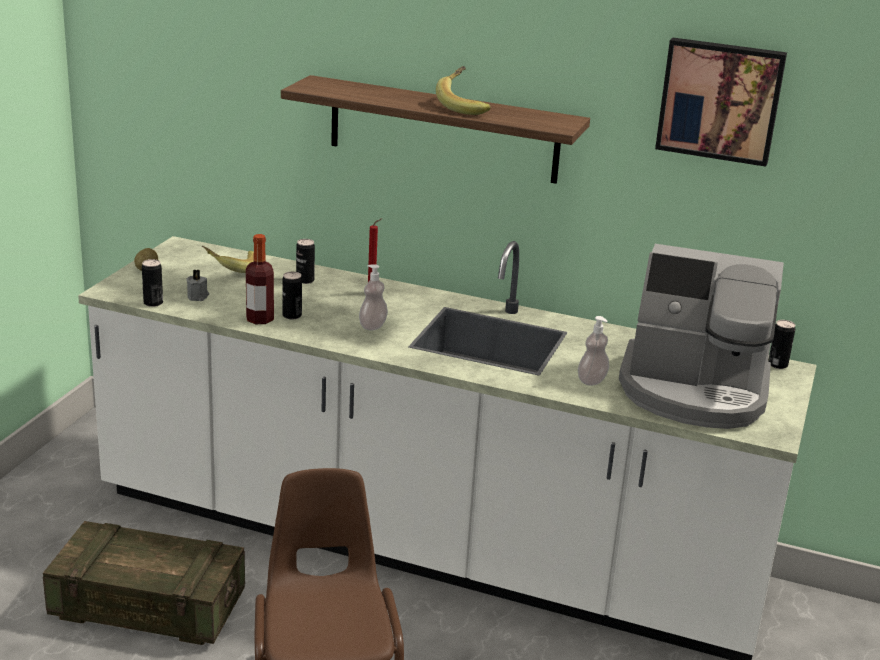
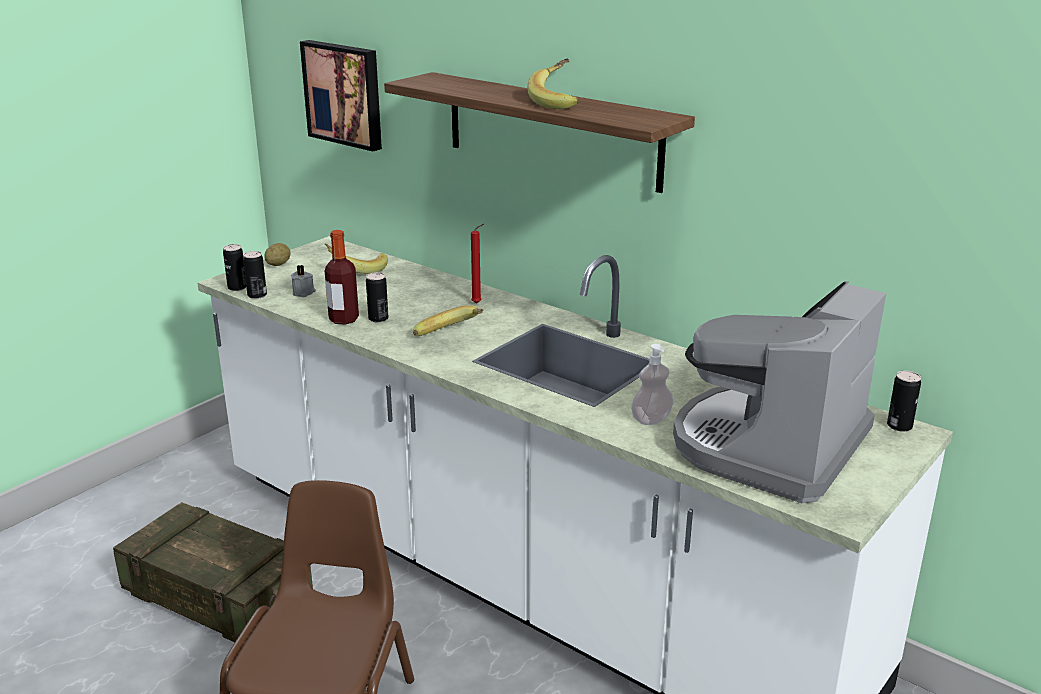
camera: 20 degrees right, 0 degrees up
can [296,239,315,284] -> can moved to [223,244,246,291]
soap dispenser [359,264,388,330] -> banana [413,305,484,336]
coffee machine [619,244,784,429] -> coffee machine turned 90 degrees clockwise [673,281,887,504]
picture [655,37,787,167] -> picture moved to [300,40,382,151]

